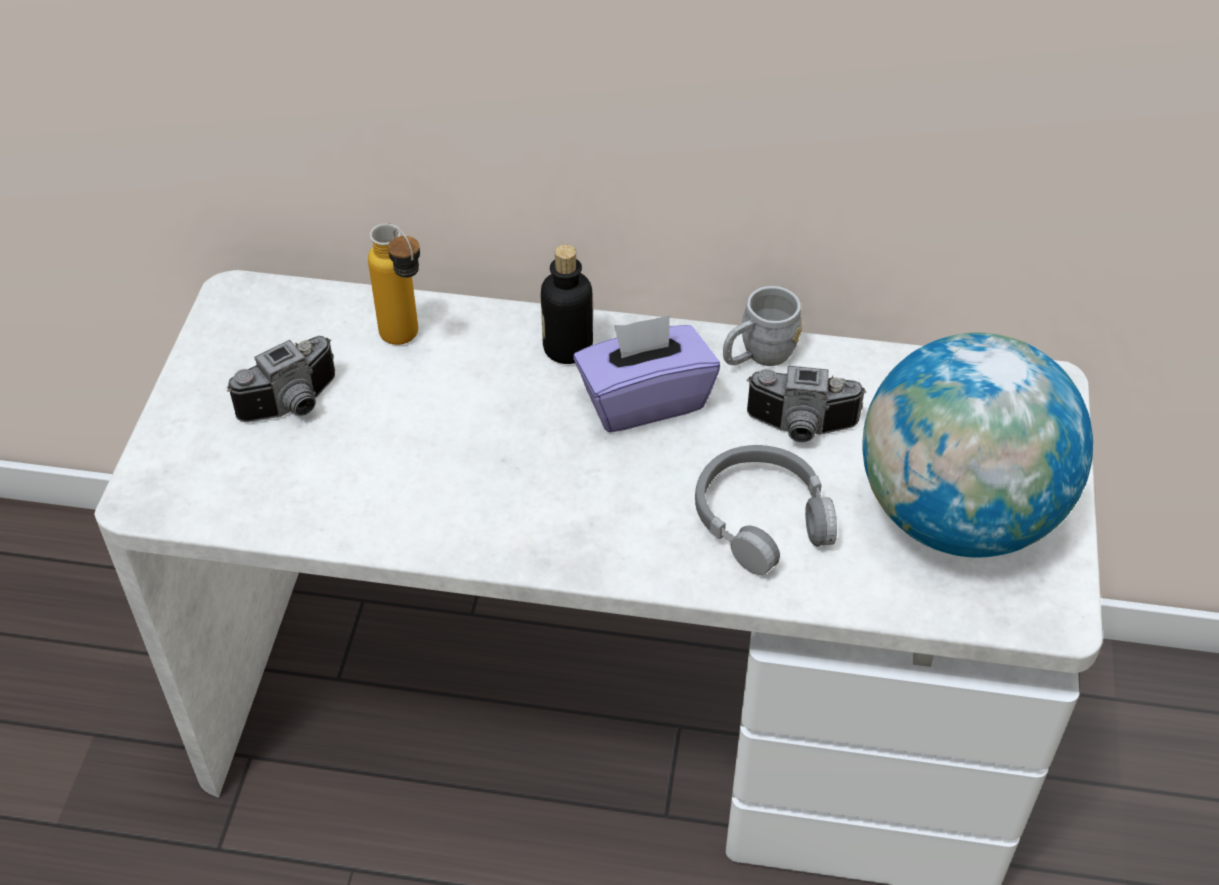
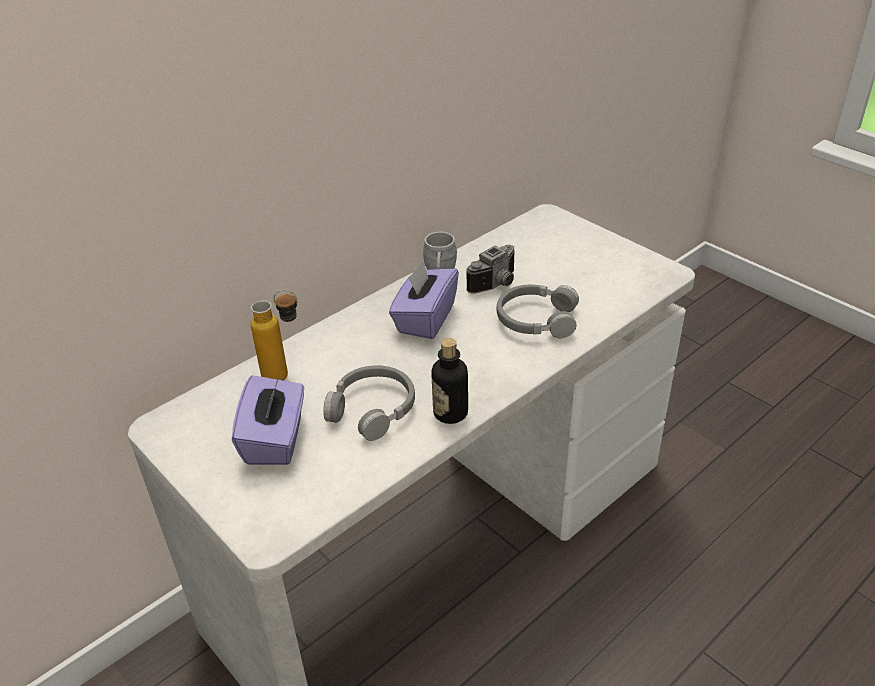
camera: 50 degrees left, 10 degrees down
camera [227,336,335,422] -> purple tissue box [232,375,304,465]
bottle [541,245,593,364] -> bottle moved to [431,338,468,424]
globe [862,333,1093,557] -> none
none -> grey headphones [323,365,415,441]

